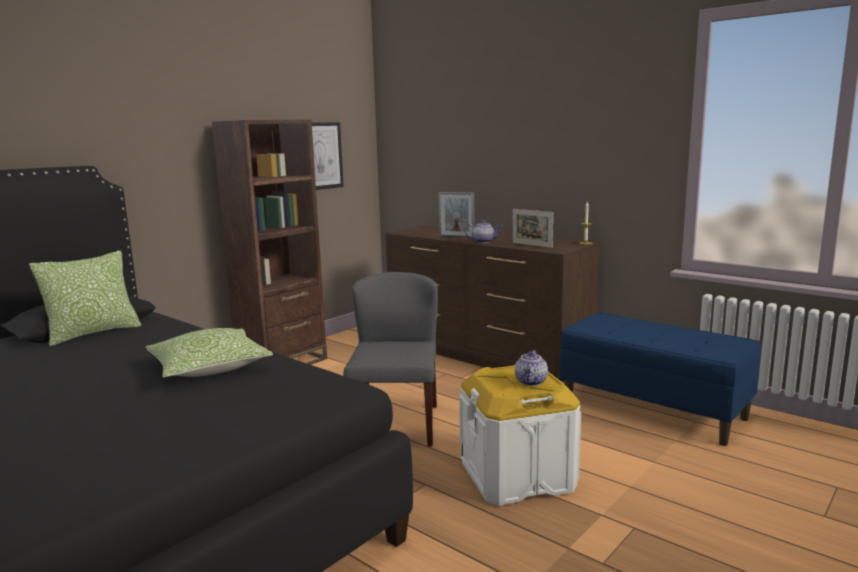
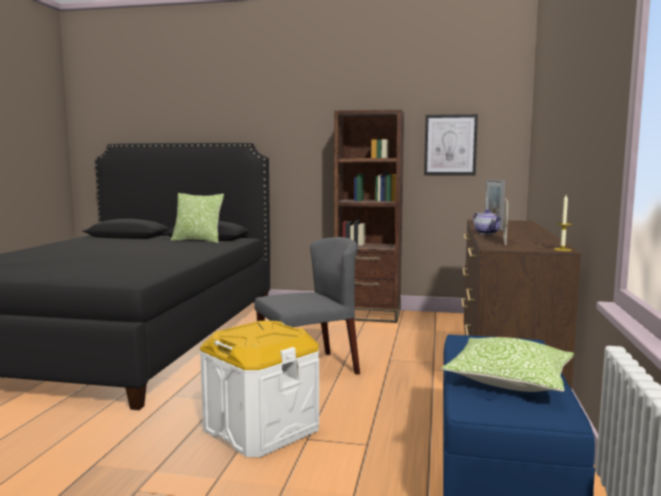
camera: 60 degrees right, 5 degrees down
pillow [146,328,273,378] -> pillow moved to [441,337,574,392]
teapot [515,350,548,386] -> none

